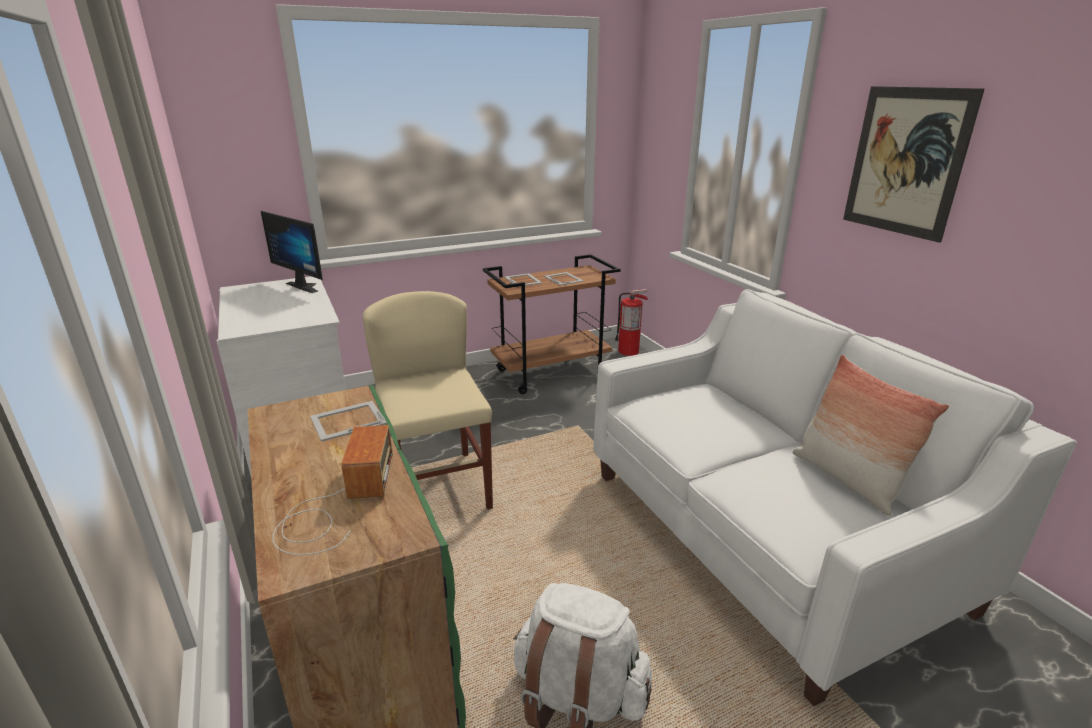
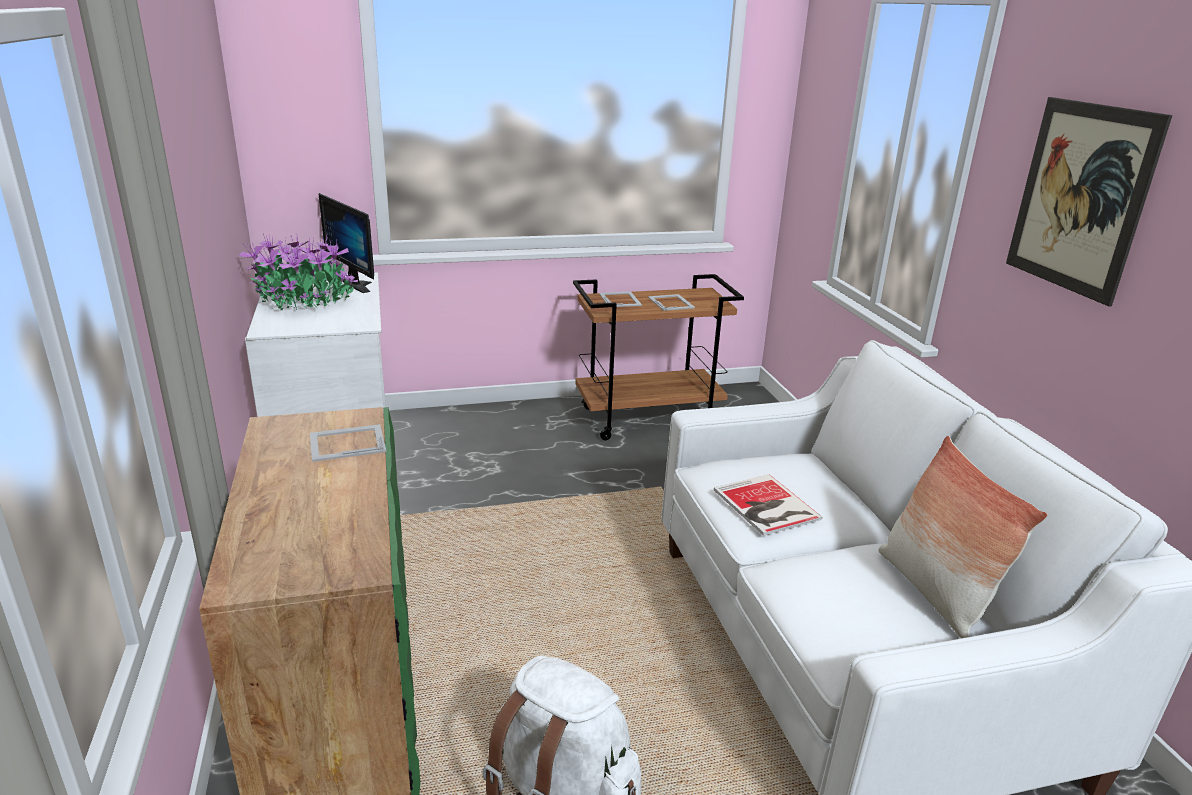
camera: 10 degrees right, 0 degrees up
radio [272,425,393,555] -> none
beige chair [362,291,493,510] -> none
fire extinguisher [615,289,648,356] -> none
none -> potted plant [239,234,358,311]
none -> book [714,474,823,536]

